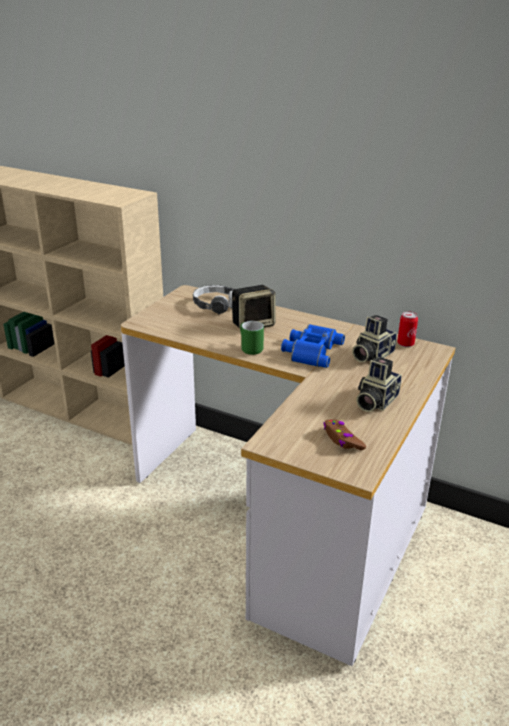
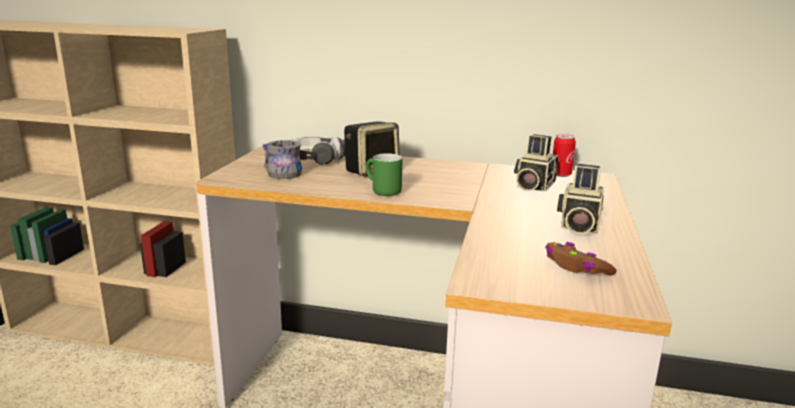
camera: 15 degrees left, 10 degrees down
blue binoculars [281,324,345,368] -> none
none -> grey mug [263,140,302,179]

